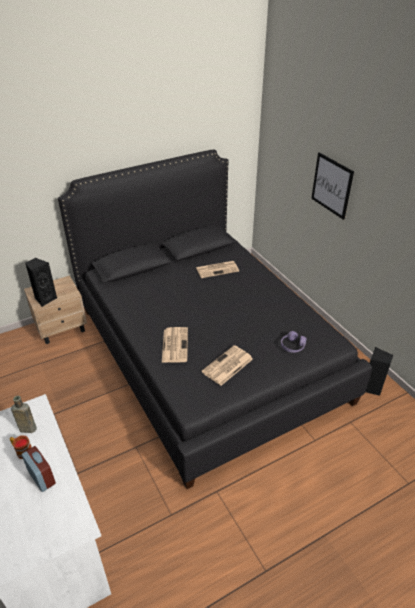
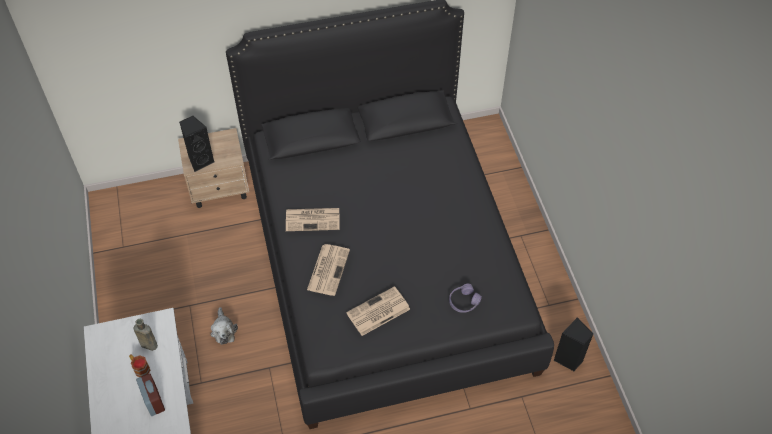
camera: 15 degrees right, 15 degrees up
newspaper [196,261,239,278] -> newspaper moved to [286,208,339,231]
picture [311,152,354,220] -> none
none -> plush toy [211,307,238,345]

